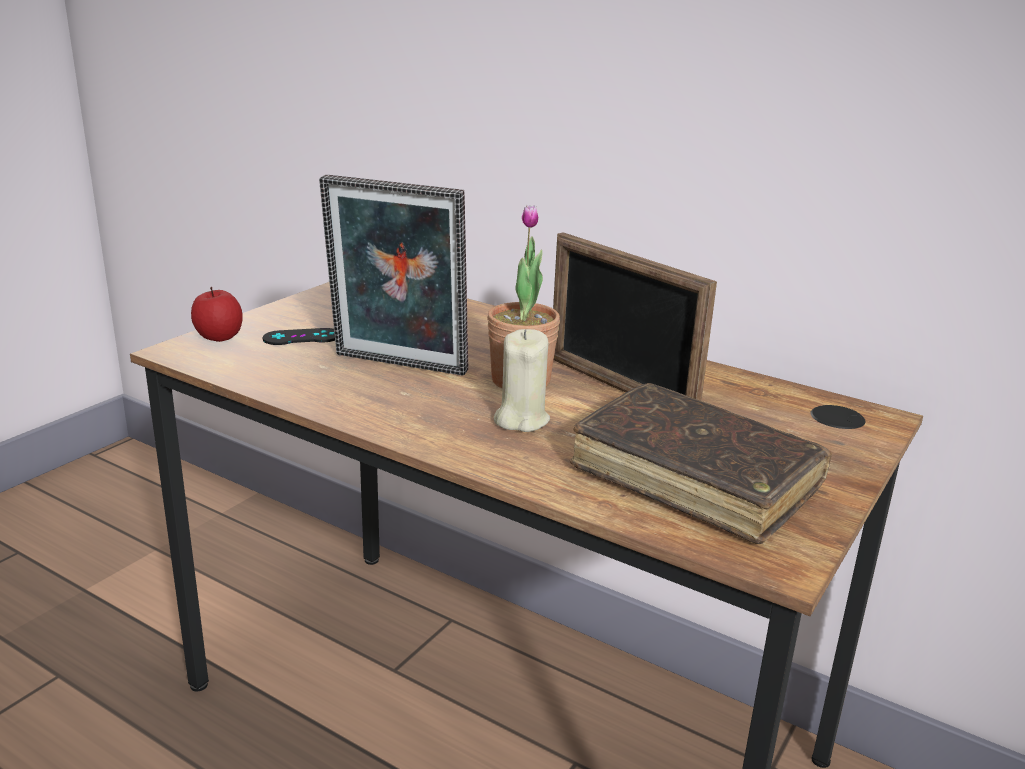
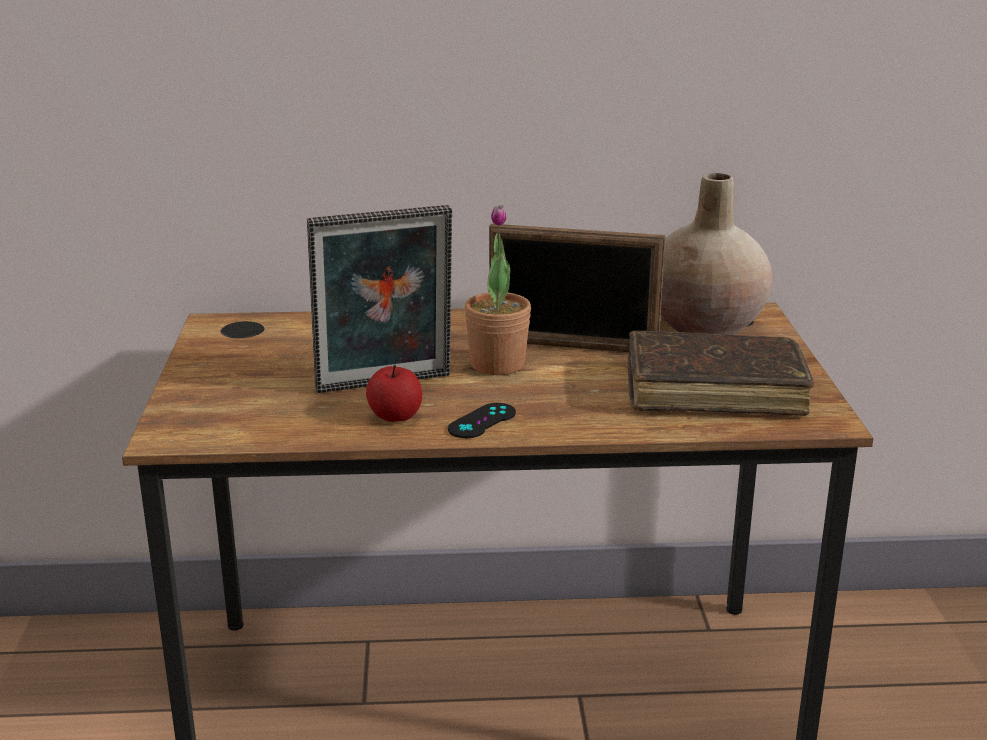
camera: 35 degrees left, 0 degrees up
apple [191,287,243,342] -> apple moved to [366,365,422,422]
black game controller [263,328,335,345] -> black game controller moved to [448,403,516,438]
beige candle [494,329,550,432] -> none
none -> beige vase [661,173,772,335]

